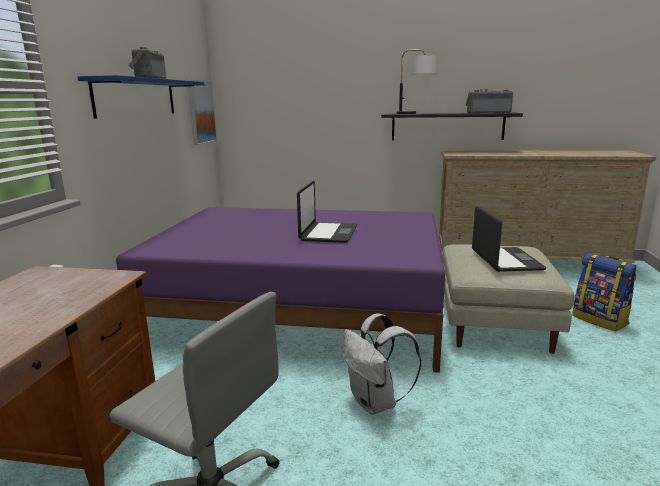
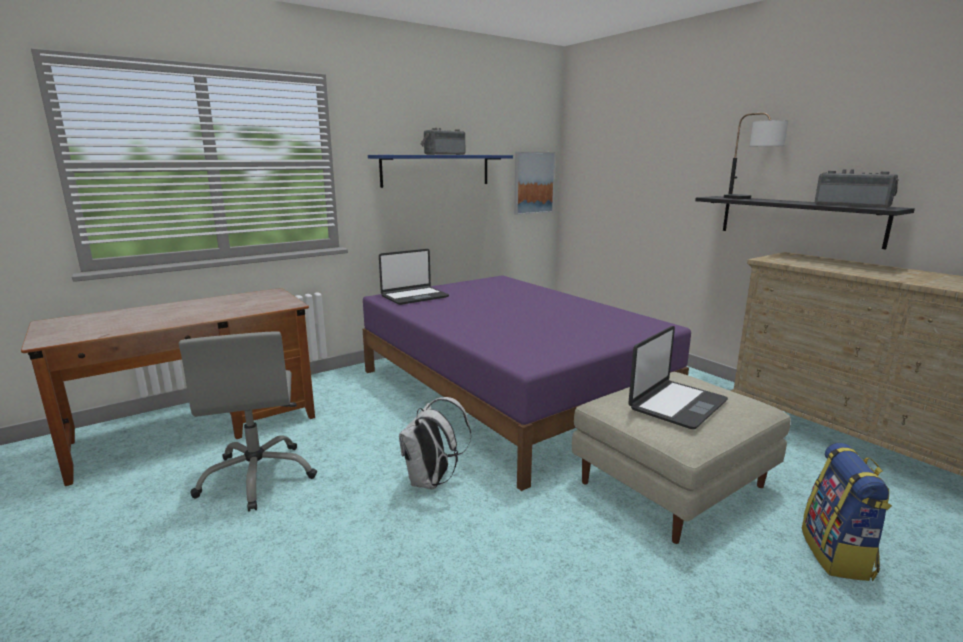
camera: 45 degrees right, 0 degrees up
laptop [297,181,357,243] -> laptop moved to [379,249,449,305]

